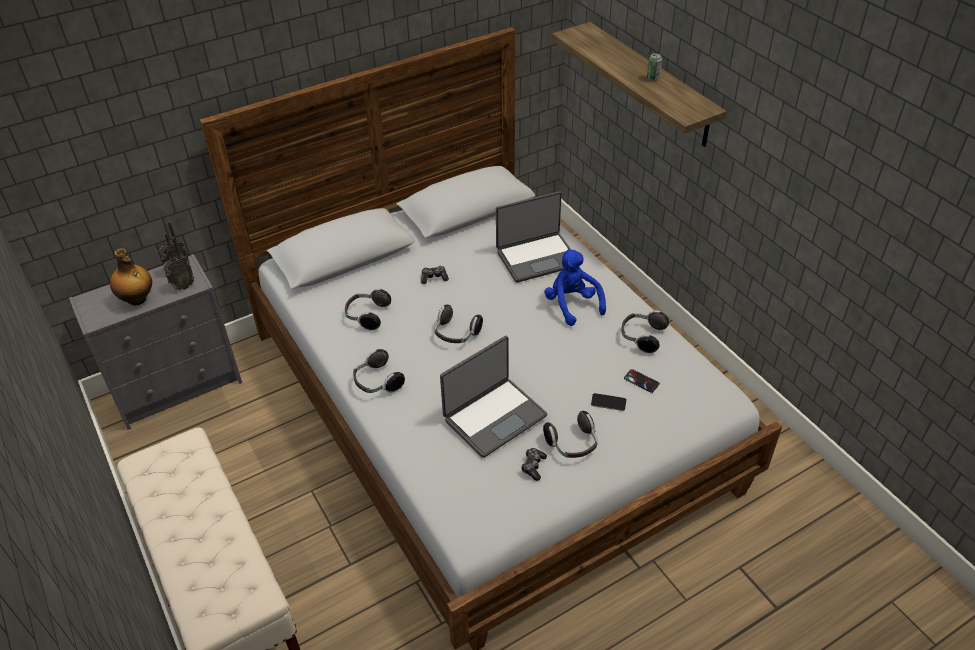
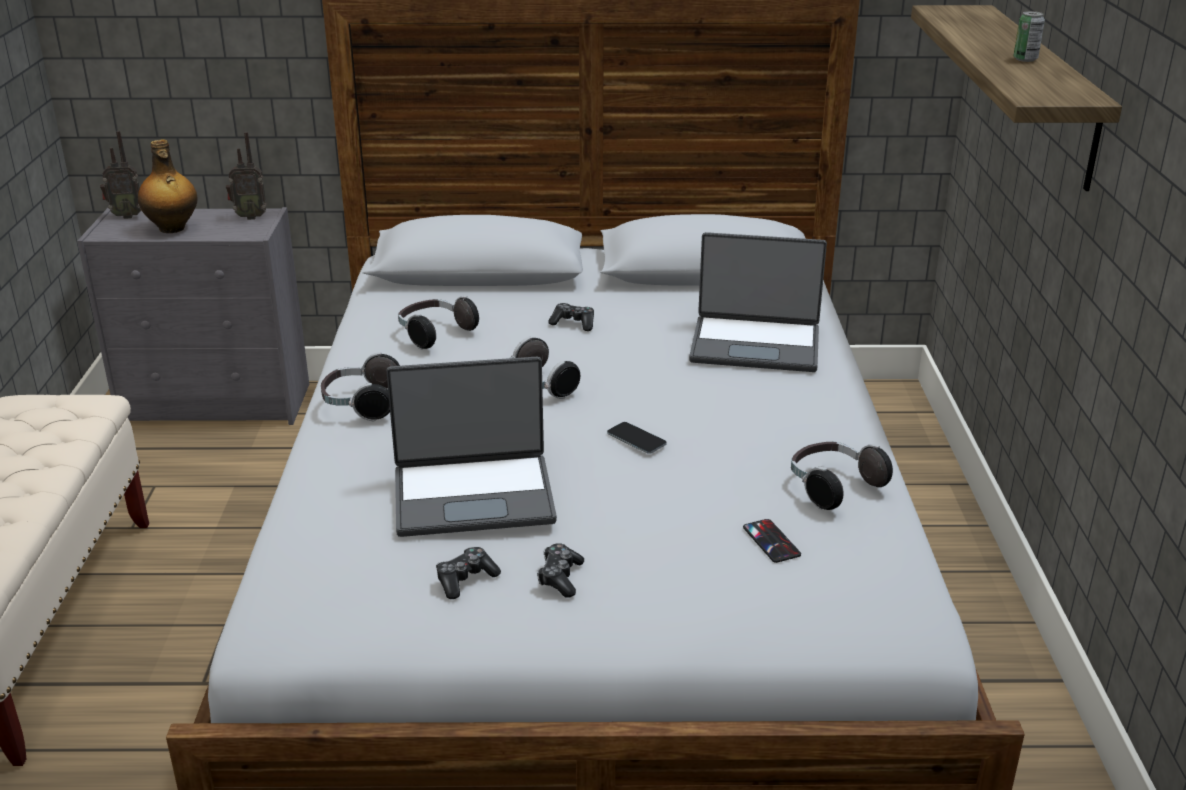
camera: 30 degrees right, 15 degrees down
radio [163,237,194,290] -> radio moved to [100,131,141,219]
headphones [543,411,598,458] -> game controller [537,543,584,598]
blue plush toy [544,250,606,326] -> none
phone [591,393,627,411] -> phone moved to [607,422,667,454]

